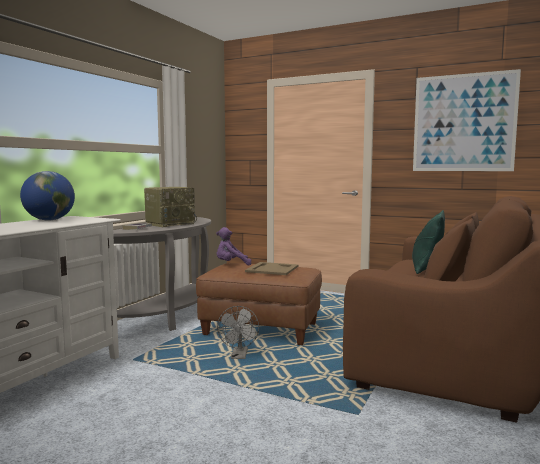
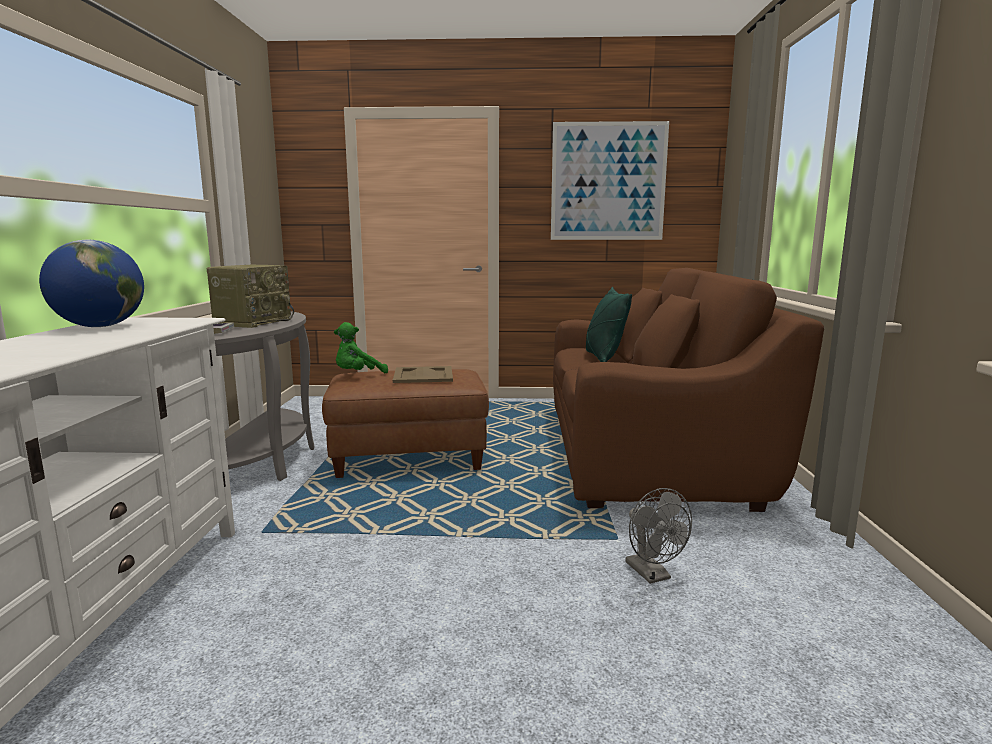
camera: 25 degrees left, 5 degrees up
purple plush toy [216,227,251,266] -> green plush toy [334,322,388,374]
grey fan [217,306,259,359] -> grey fan moved to [625,488,692,584]

